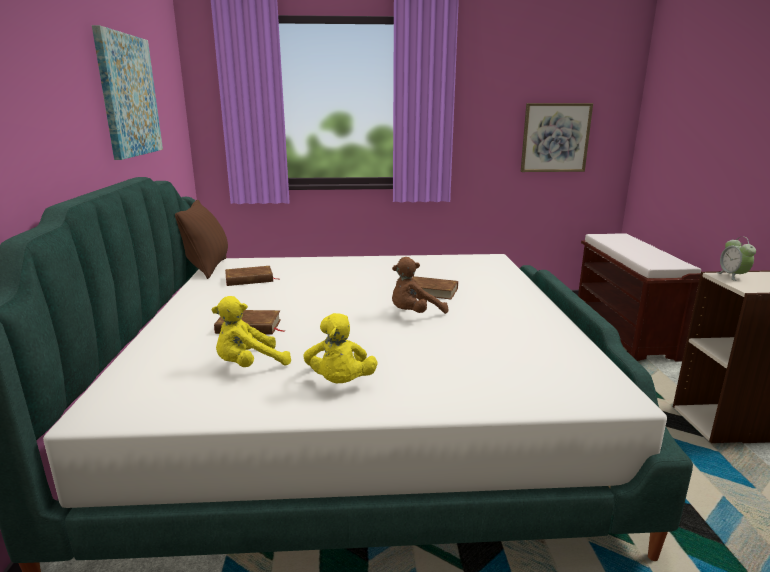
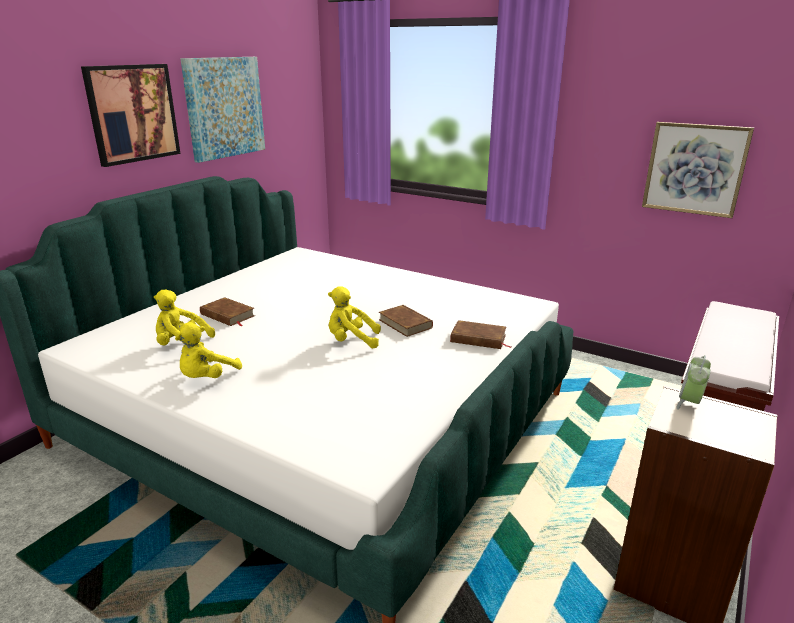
camera: 35 degrees right, 5 degrees up
brown pillow [175,200,228,279] -> none
brown book [225,266,276,286] -> brown book moved to [450,320,511,349]
brown plush toy [392,257,448,314] -> yellow plush toy [328,286,381,348]
none -> picture [81,64,181,167]

